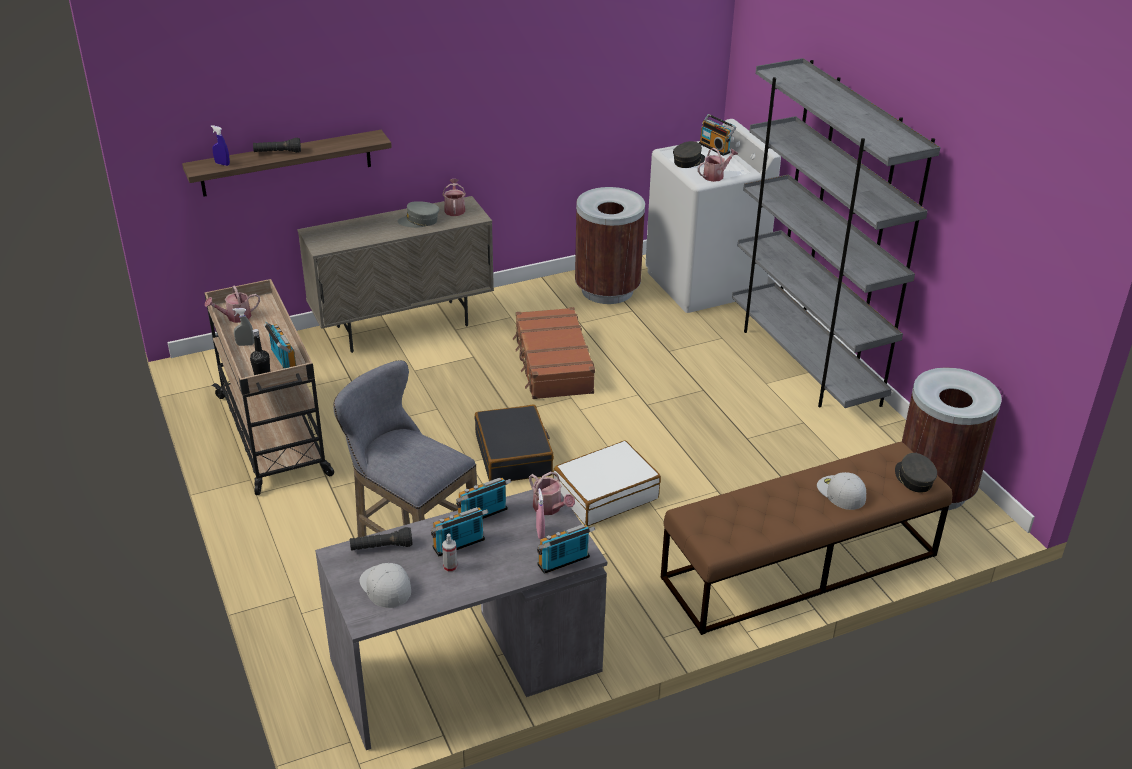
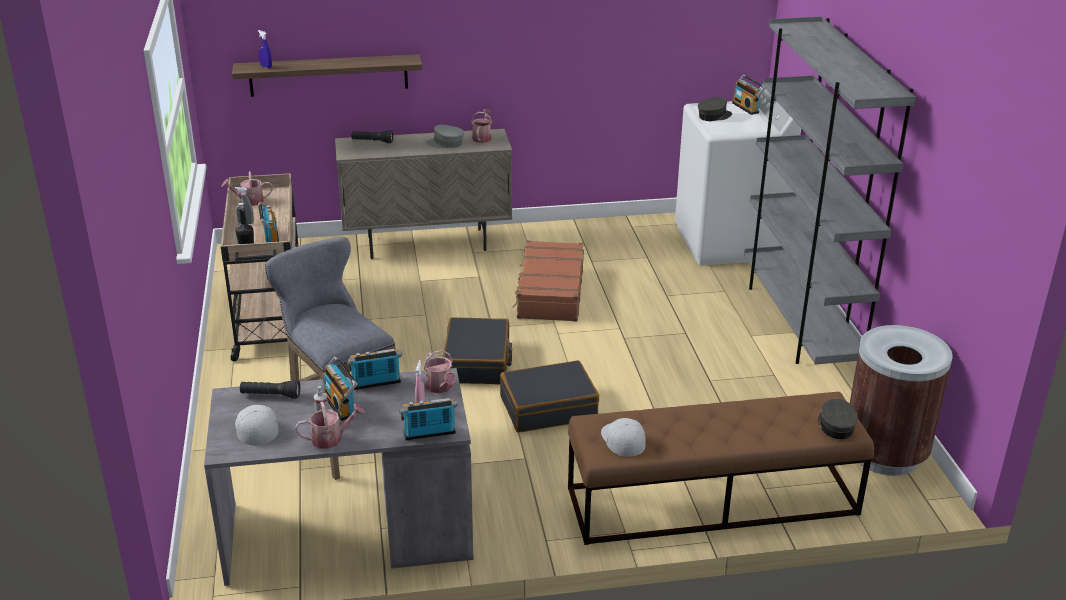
camera: 15 degrees right, 5 degrees down
black flashlight [253,138,301,153] -> black flashlight moved to [351,130,393,143]
radio [431,507,488,557] -> radio turned 105 degrees counterclockwise [323,356,358,421]
white suitcase [553,441,661,526] -> black suitcase [500,360,599,433]
brown trash can [575,187,645,304] -> none
watering can [698,148,738,182] -> watering can moved to [295,402,365,449]
white cap [817,472,866,510] -> white cap moved to [601,418,645,457]

